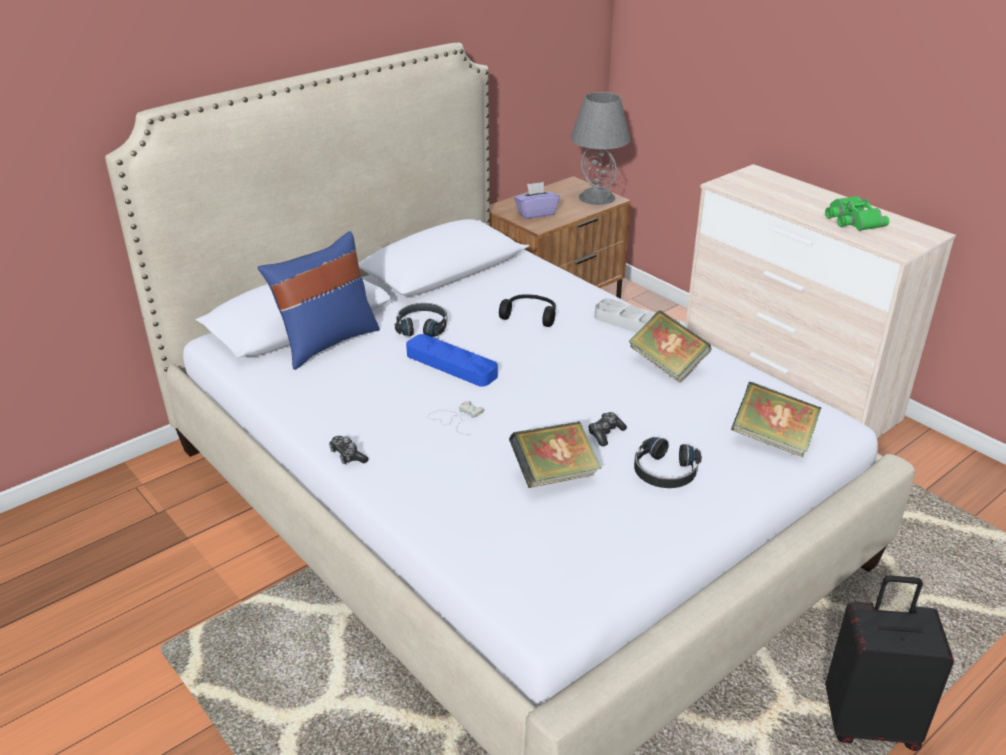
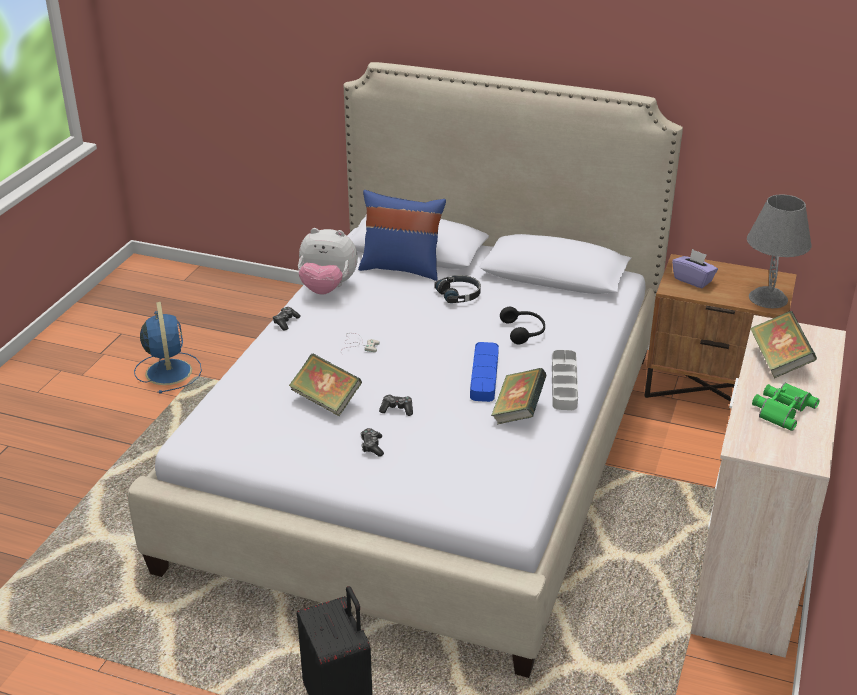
camera: 60 degrees right, 0 degrees up
blue tray [406,334,498,387] -> blue tray moved to [470,342,499,402]
black headphones [634,437,702,488] -> game controller [361,428,384,457]
book [731,382,822,457] -> book moved to [750,311,817,378]
none -> blue fan [134,302,202,394]
none -> plush toy [298,228,358,295]

